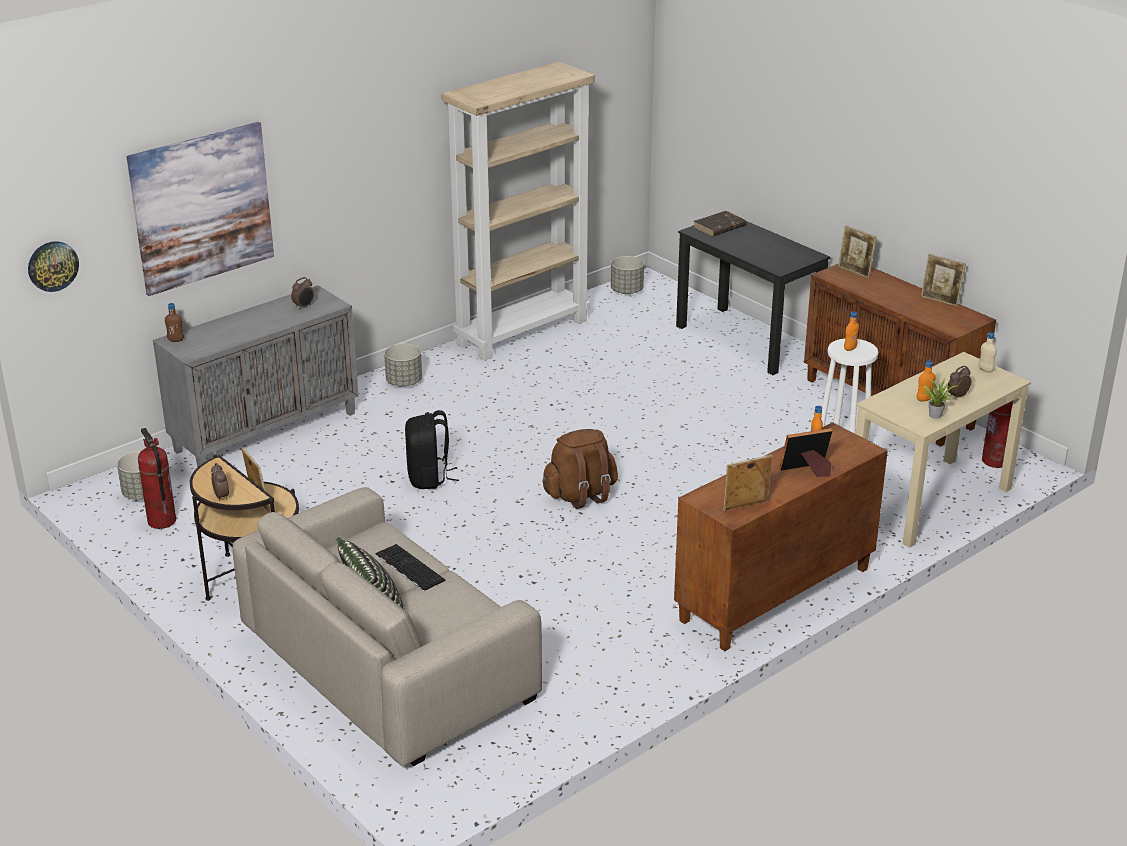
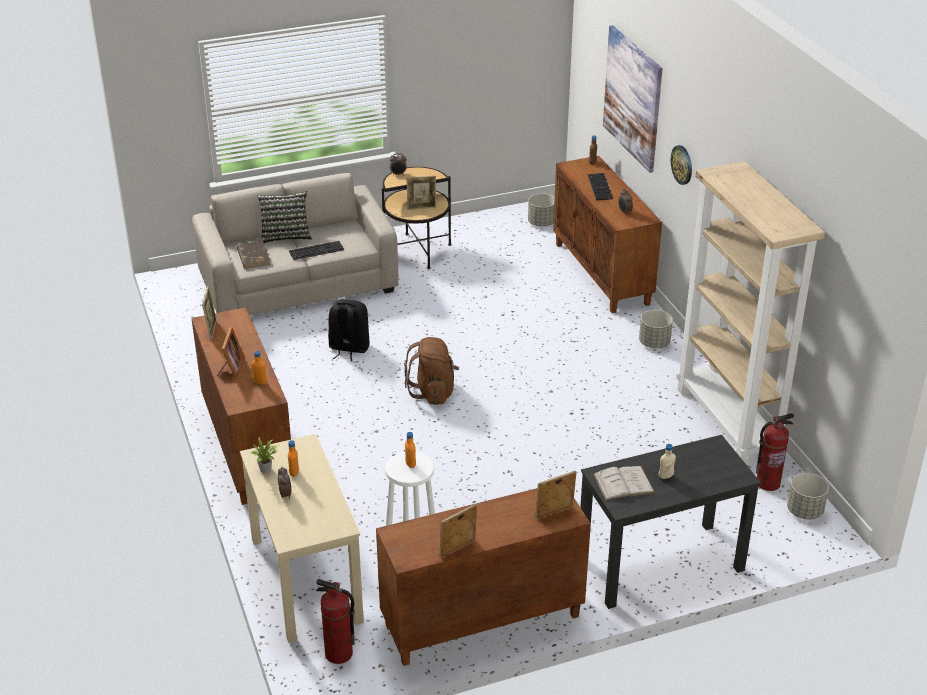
camera: 110 degrees right, 5 degrees up
wall clock [28,241,79,292] -> wall clock moved to [671,145,692,185]
fire extinguisher [138,428,176,529] -> fire extinguisher moved to [756,413,794,491]
grey cabinet [153,285,359,467] -> brown cabinet [553,156,662,313]
black backpack [405,410,459,489] -> black backpack moved to [328,299,370,361]
brown book [693,211,746,237] -> brown book moved to [237,240,270,269]
beige bottle [978,332,997,373] -> beige bottle moved to [659,444,676,479]
none -> keyboard [587,173,613,200]
none -> white book [593,466,655,501]

